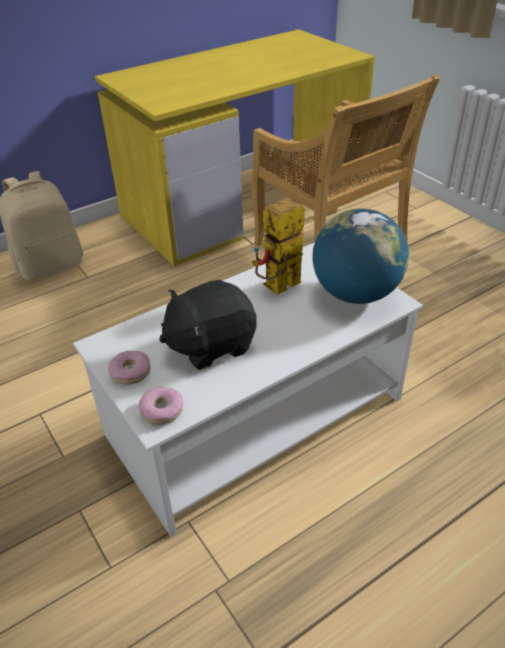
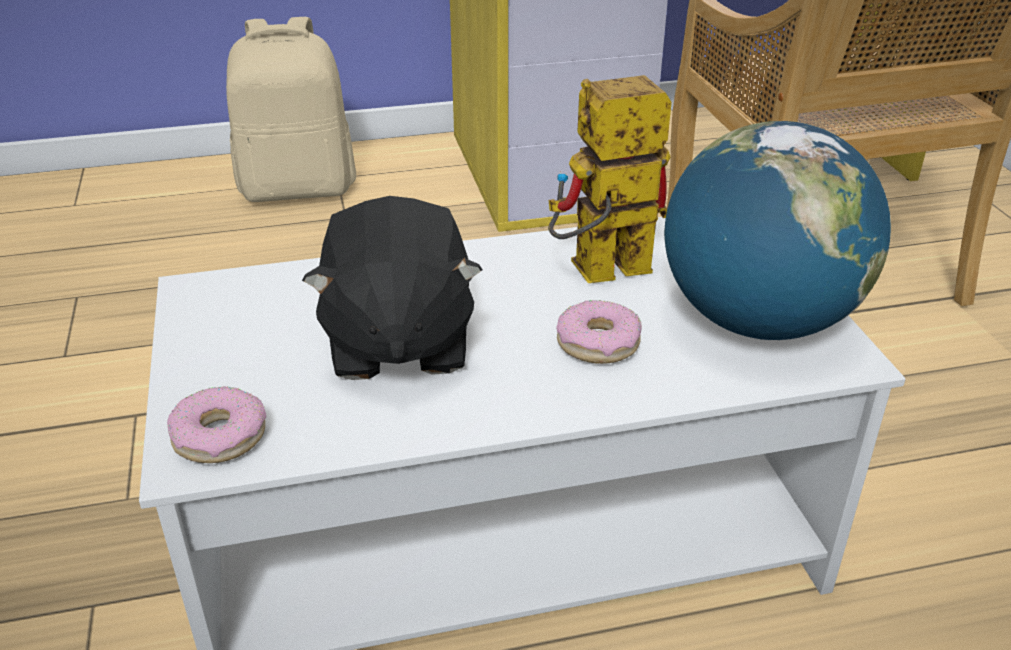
camera: 20 degrees right, 5 degrees down
donut [108,351,150,385] -> donut moved to [556,300,642,364]
black plush toy [159,280,257,370] -> black plush toy turned 90 degrees counterclockwise [302,196,483,380]

